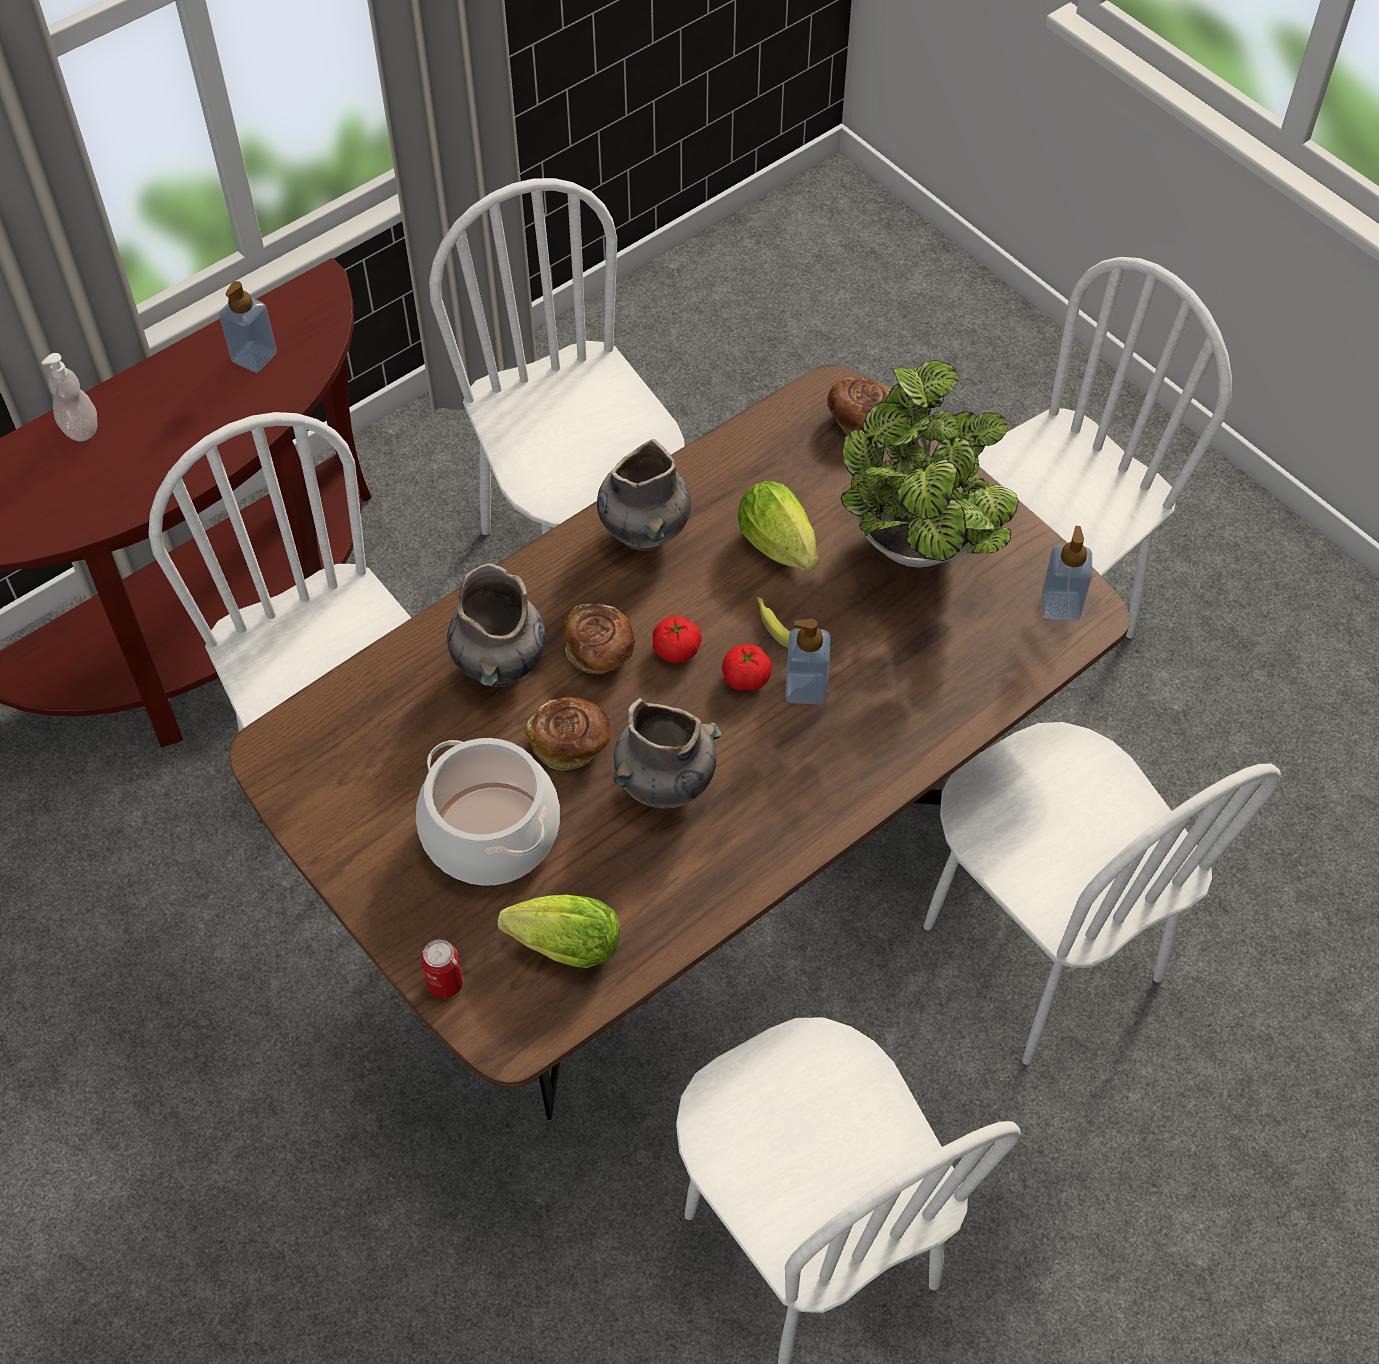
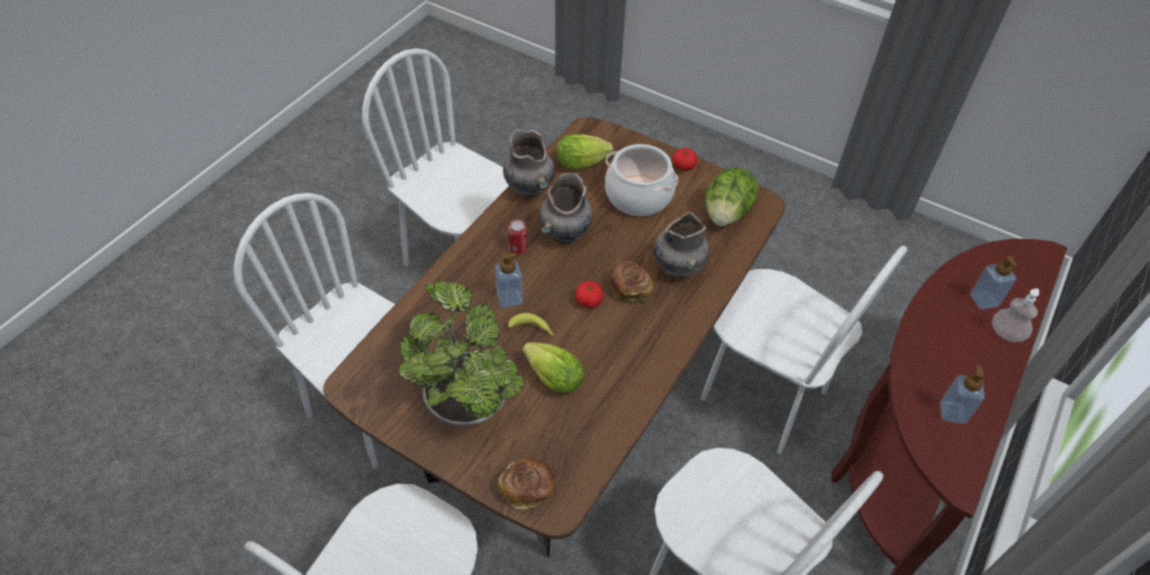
camera: 160 degrees right, 5 degrees down
can [421,940,463,998] -> can moved to [508,220,528,254]
bread [525,697,611,771] -> none
grey vase [597,439,691,551] -> grey vase moved to [503,129,555,198]
tomato [722,644,772,691] -> tomato moved to [672,148,698,171]
soap dispenser [1042,526,1092,621] -> soap dispenser moved to [970,256,1017,310]
none -> lettuce [705,167,759,226]

